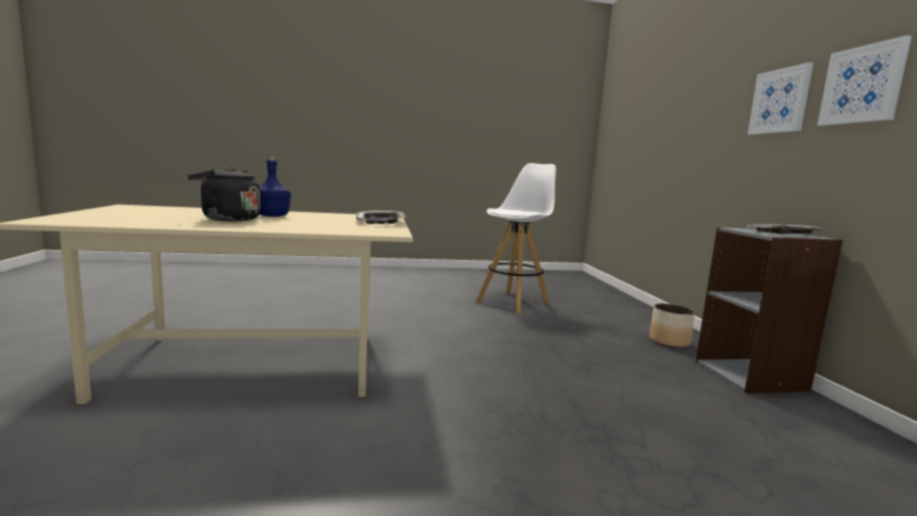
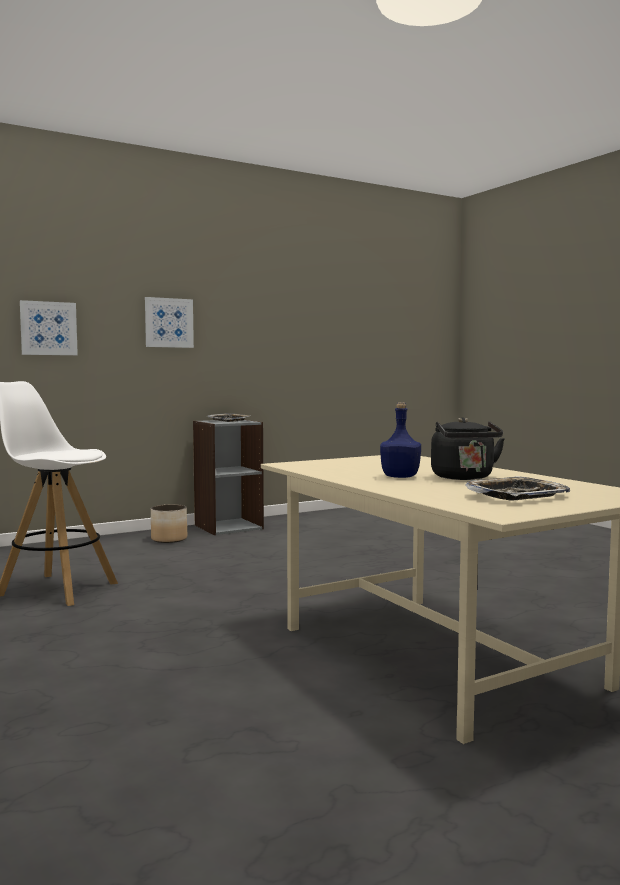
camera: 110 degrees left, 5 degrees down
tray [356,210,406,224] -> tray moved to [465,476,570,500]
picture [817,35,912,126] -> picture moved to [20,300,78,355]

